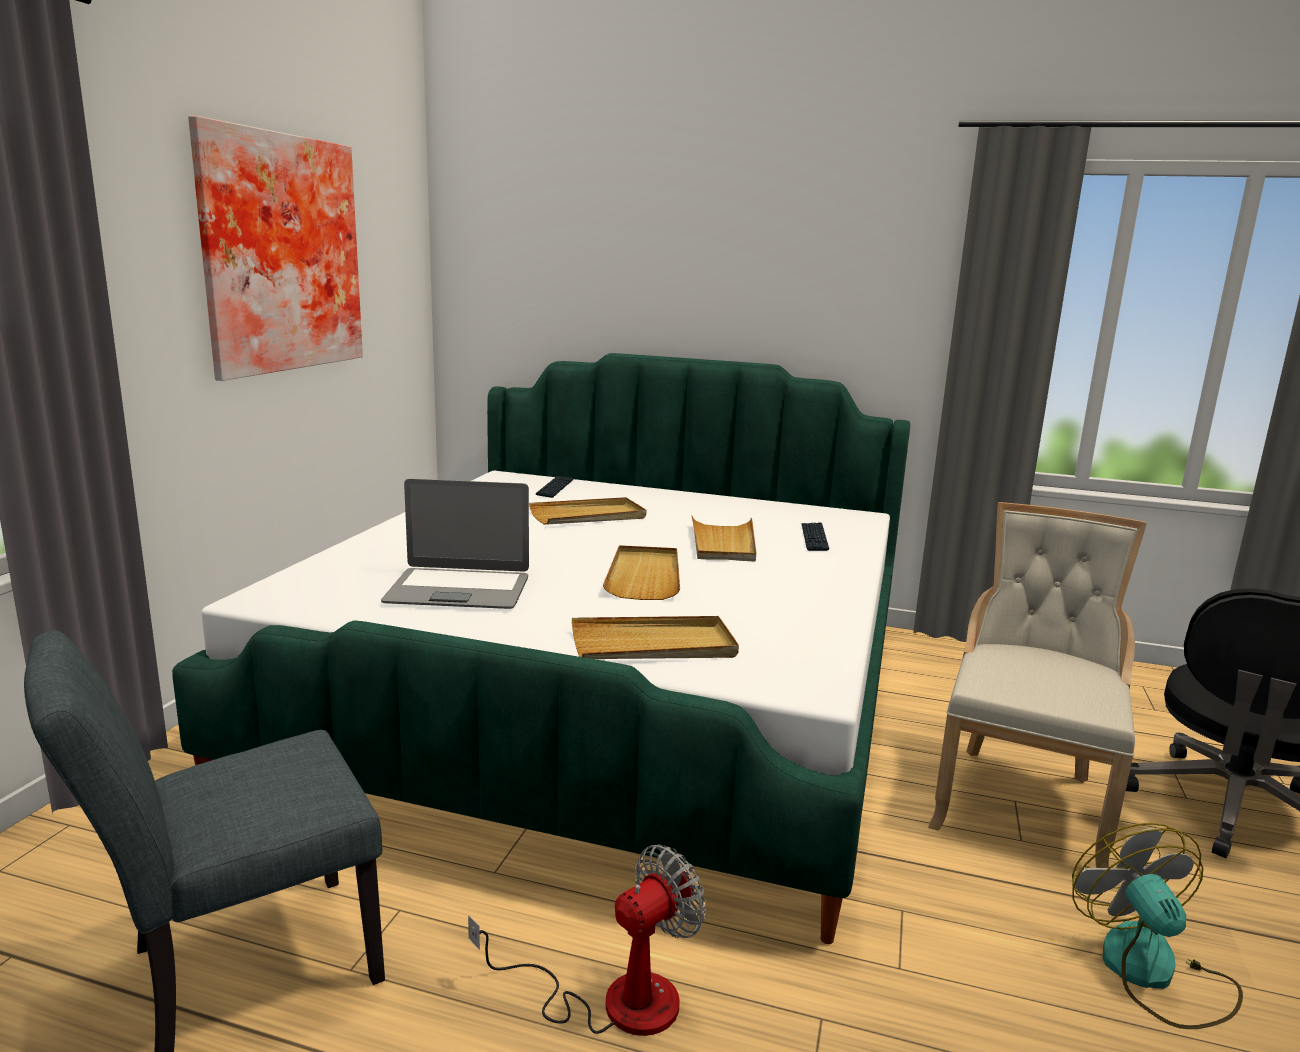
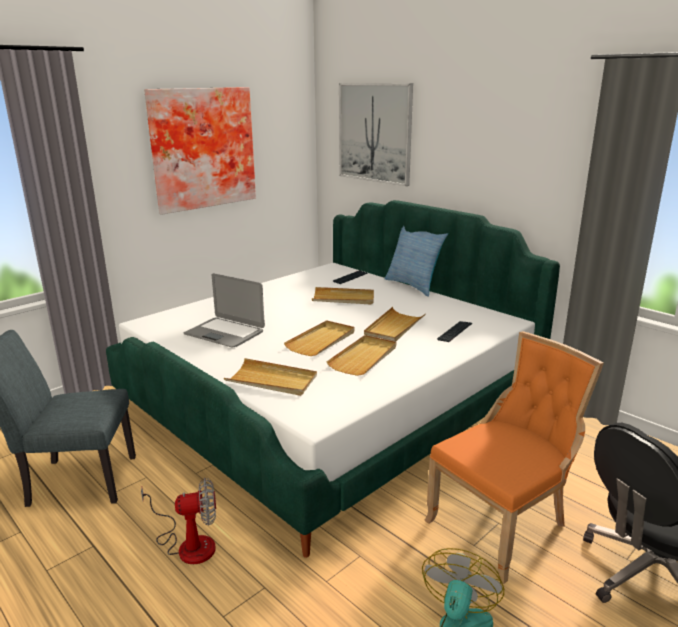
camera: 30 degrees right, 5 degrees up
beige chair [928,502,1147,868] -> orange chair [424,331,604,584]
none -> beige tray [327,335,396,376]
none -> picture [339,83,413,186]
none -> pillow [385,226,448,297]

